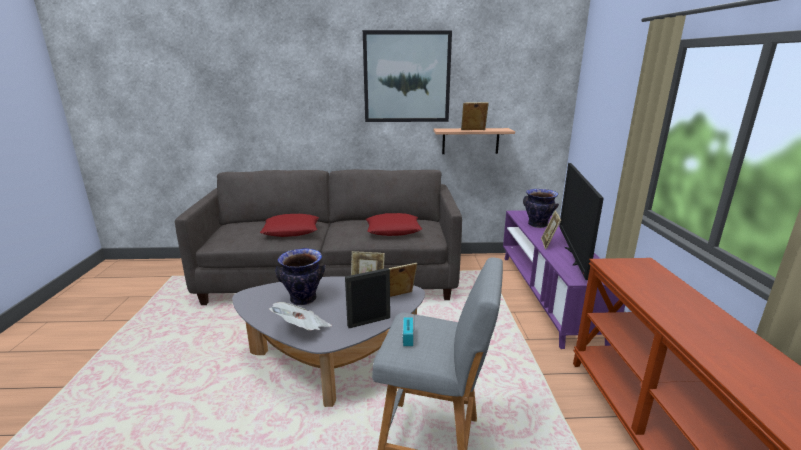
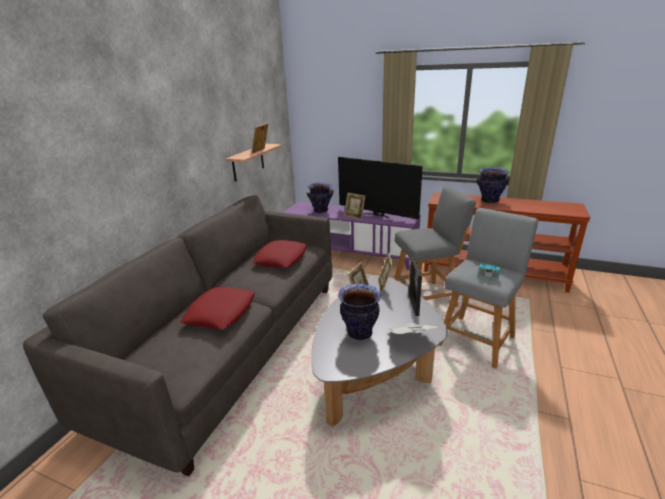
camera: 65 degrees left, 5 degrees up
picture [363,30,452,122] -> none
none -> grey stool [394,187,476,307]
none -> vase [477,168,509,204]

